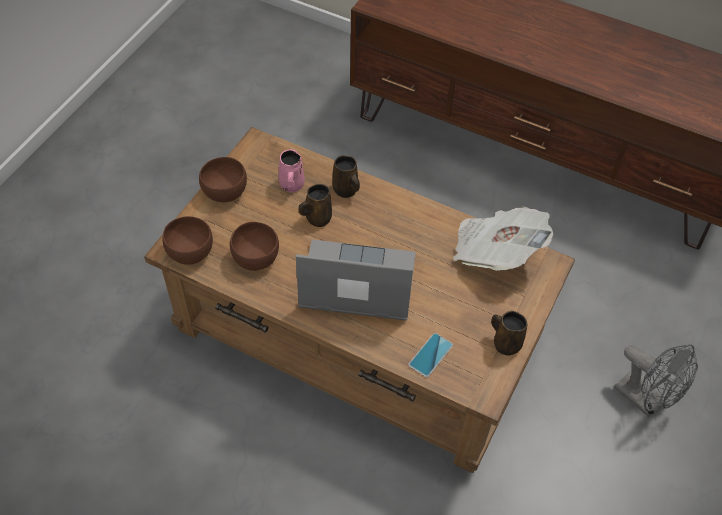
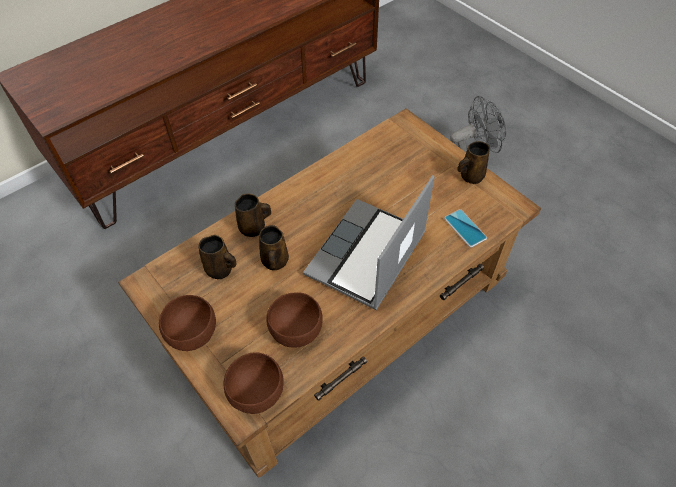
camera: 65 degrees left, 0 degrees up
pink mug [279,149,305,192] -> brown mug [198,235,237,279]
newspaper [453,207,553,271] -> none

